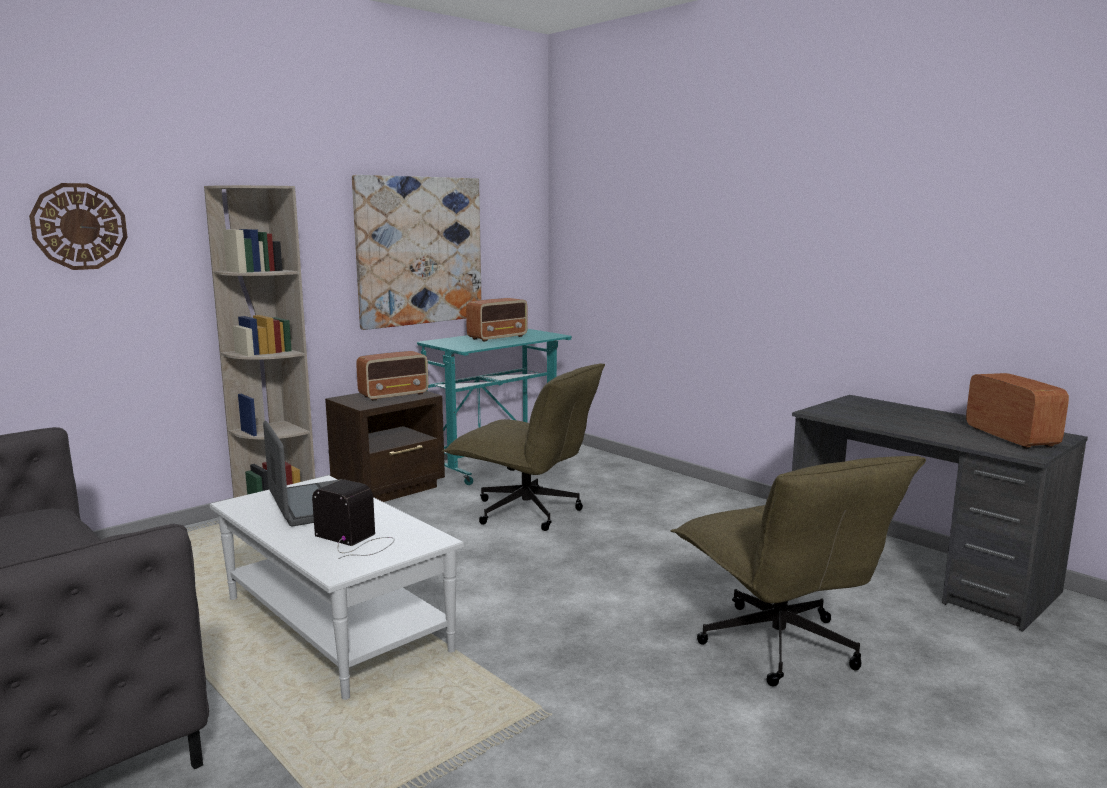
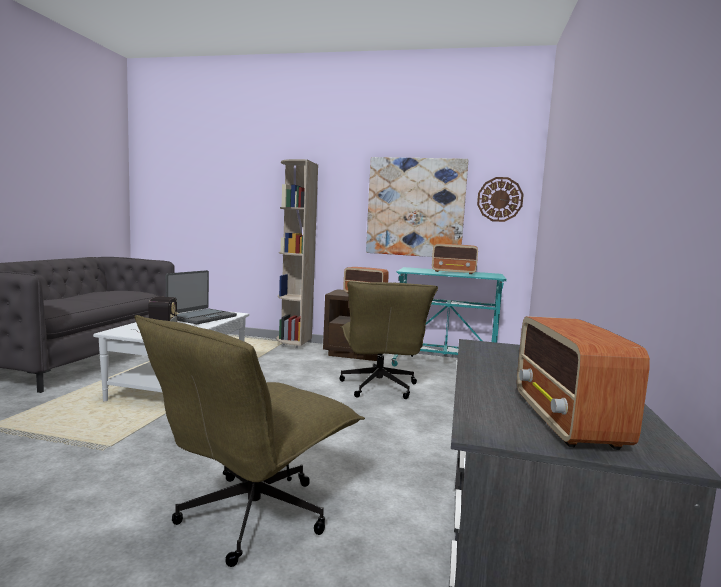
camera: 55 degrees right, 5 degrees down
wall clock [29,183,127,270] -> wall clock moved to [477,177,524,222]
radio [966,373,1069,449] -> radio turned 135 degrees clockwise [517,316,650,450]

